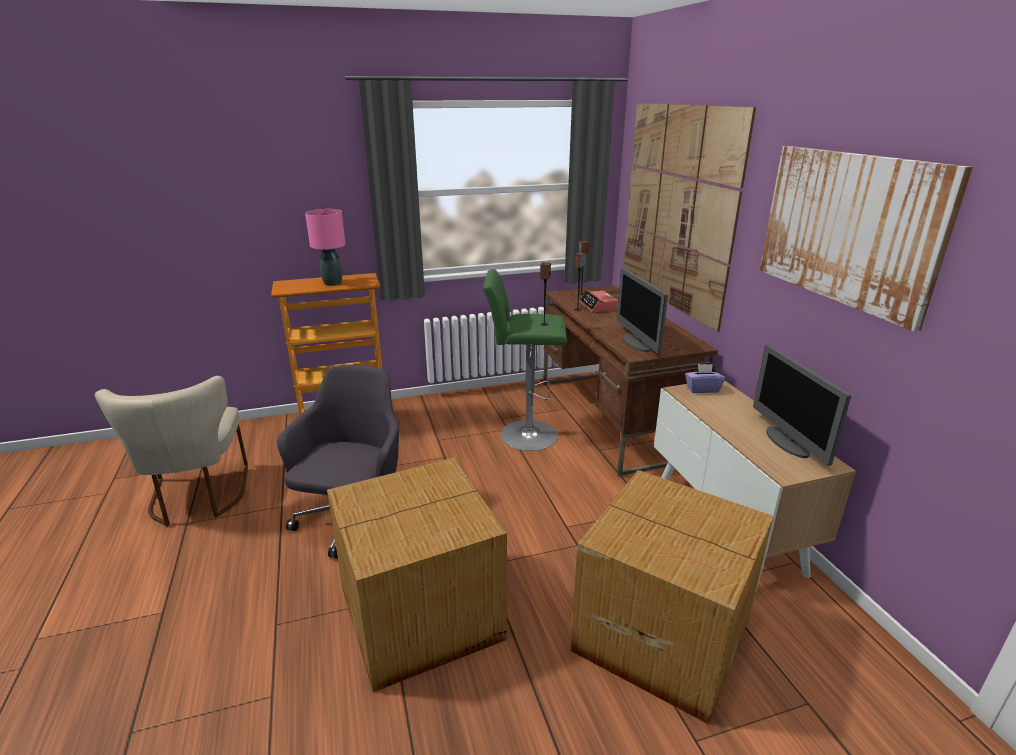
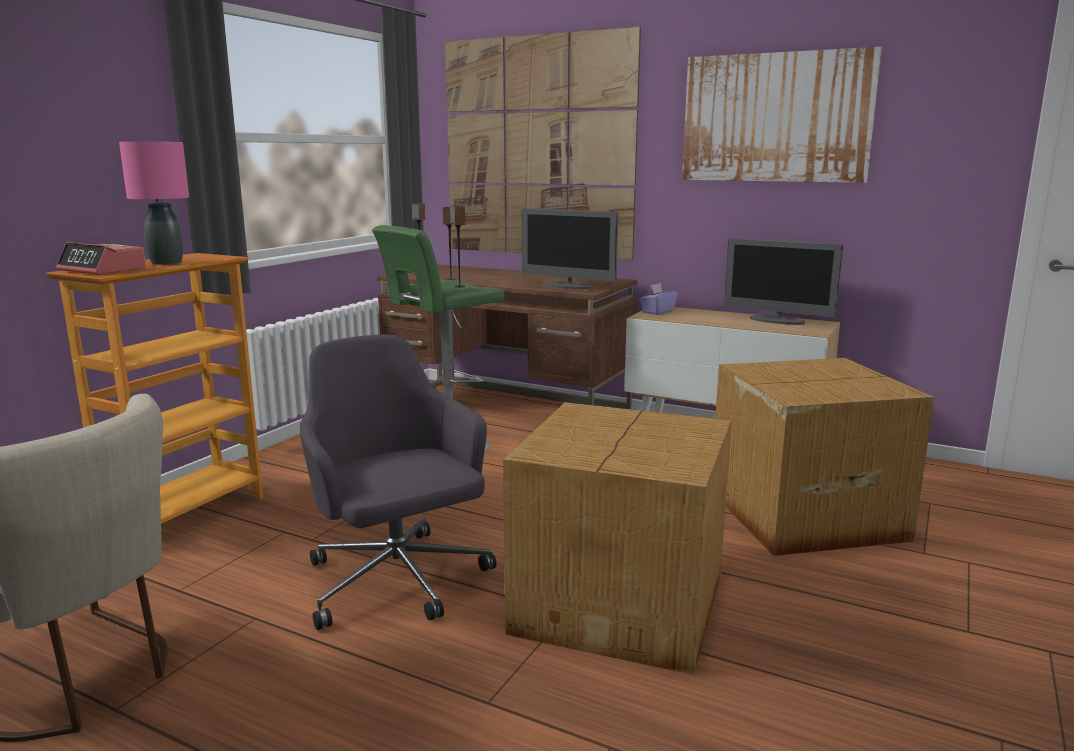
camera: 45 degrees left, 10 degrees down
alarm clock [579,290,618,313] -> alarm clock moved to [56,242,146,274]

